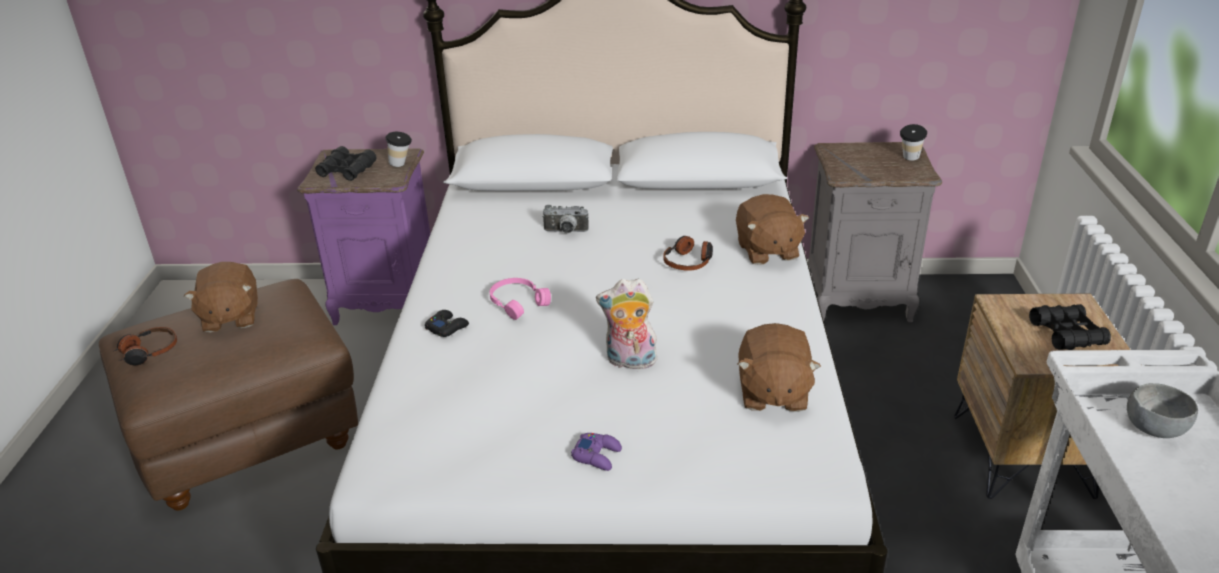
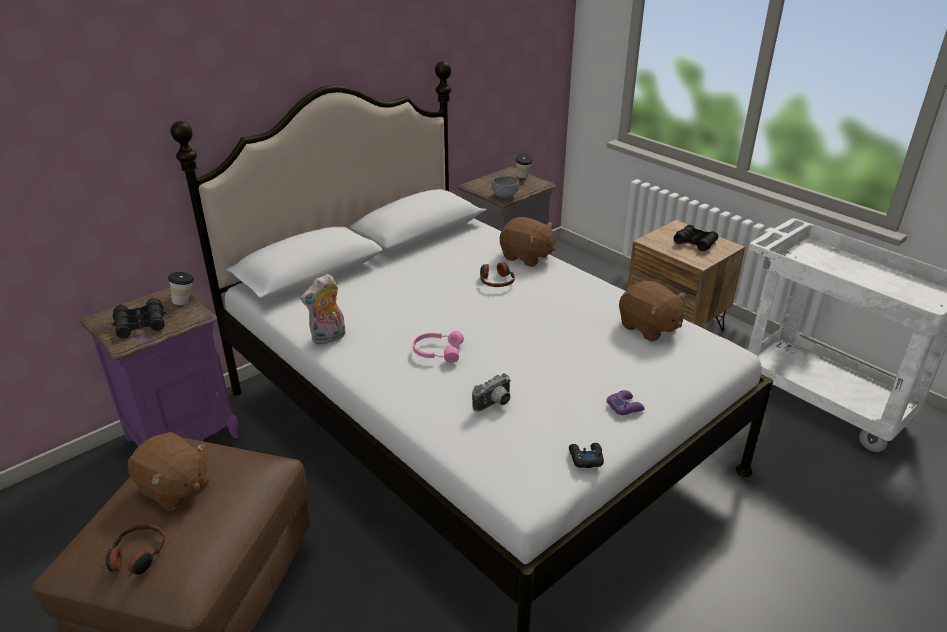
camera: 45 degrees left, 0 degrees up
black game controller [425,310,469,337] -> black game controller moved to [569,443,604,468]
camera [542,205,589,233] -> camera moved to [472,373,511,412]
plush toy [596,278,657,369] -> plush toy moved to [300,274,345,344]
grey bowl [1127,383,1198,438] -> grey bowl moved to [492,176,519,198]

